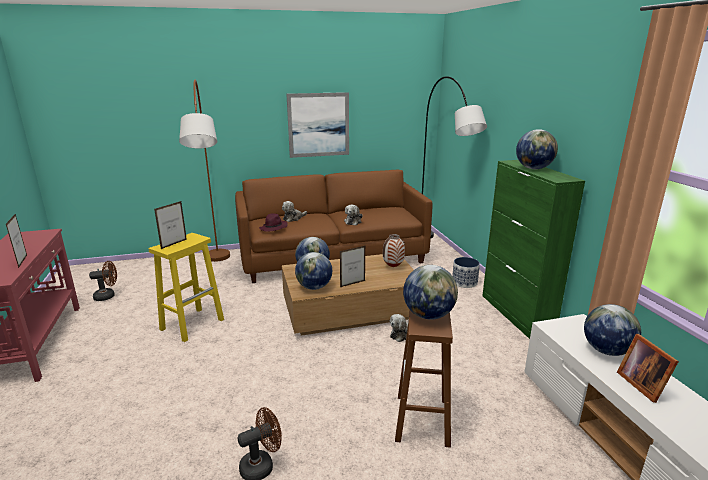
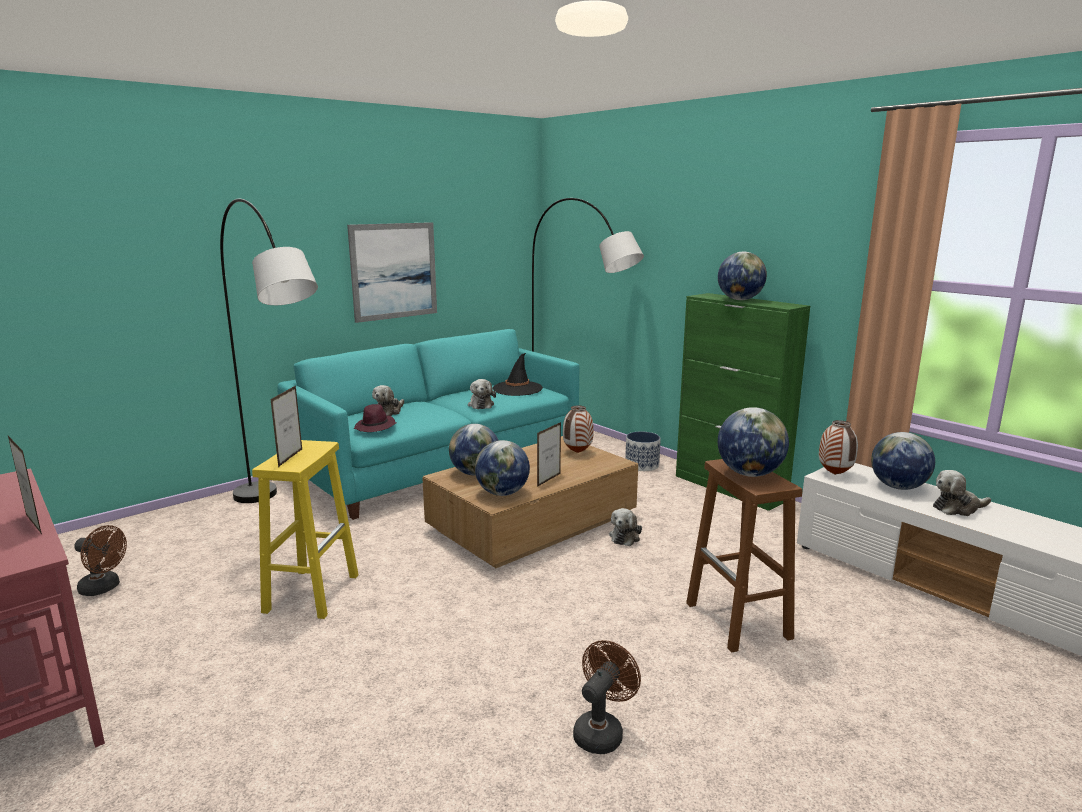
camera: 25 degrees left, 5 degrees down
brown fan [89,261,117,301] -> brown fan turned 60 degrees clockwise [74,525,127,596]
brown floor lamp [179,80,230,262] -> grey floor lamp [220,199,318,503]
brown sofa [235,170,433,283] -> turquoise sofa [277,329,579,520]
picture frame [617,334,679,403] -> plush toy [933,470,991,516]
none -> black hat [493,353,543,396]
none -> vase [819,420,858,475]

